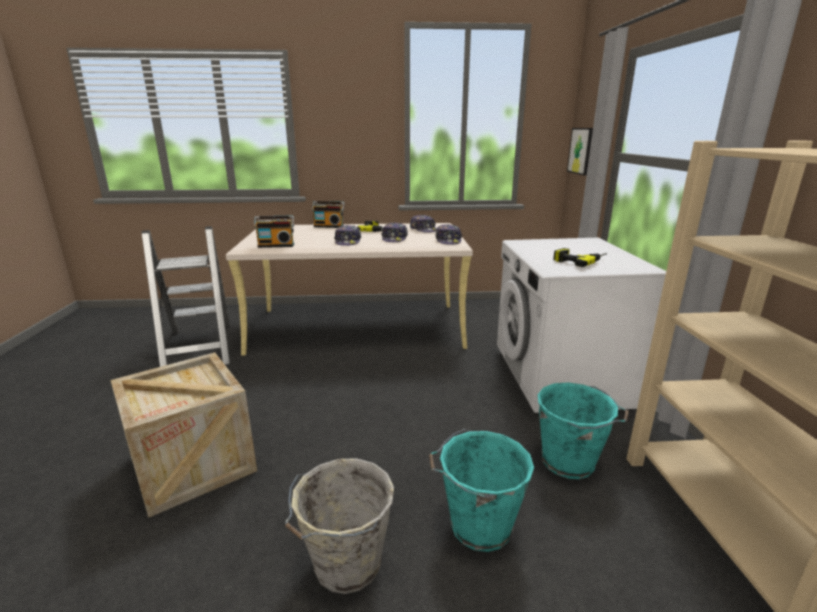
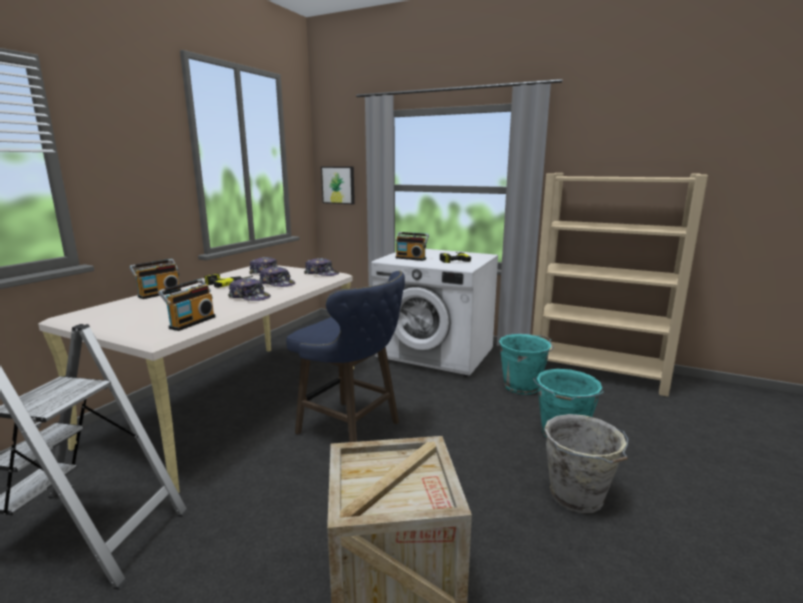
camera: 60 degrees left, 5 degrees down
none -> blue stool [286,271,405,442]
none -> radio [396,232,429,261]

